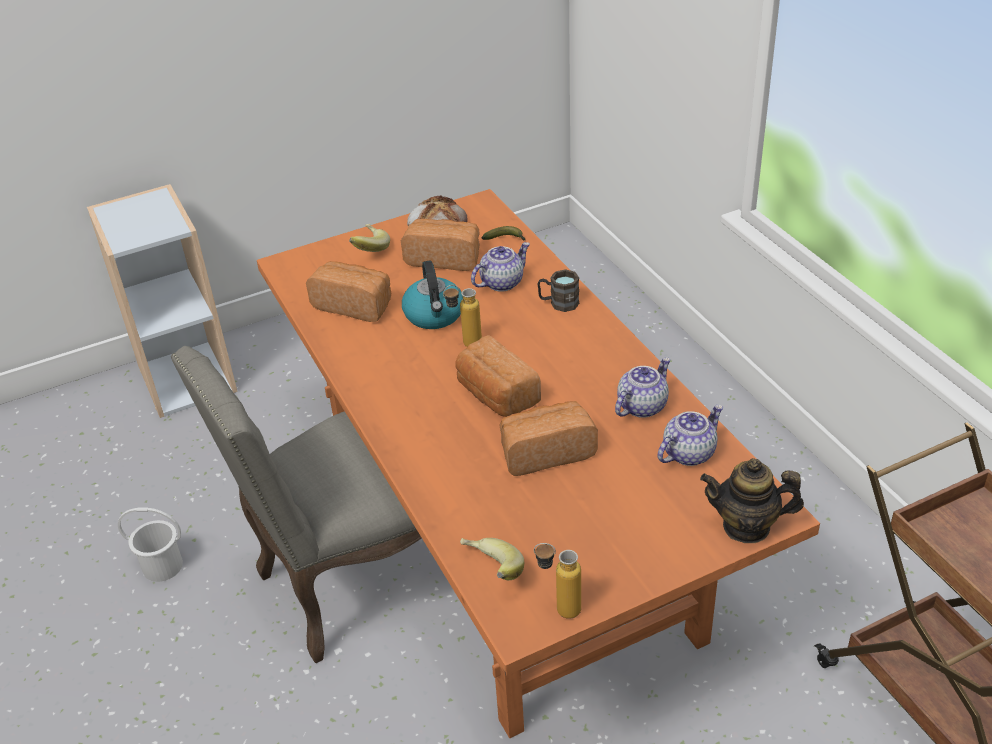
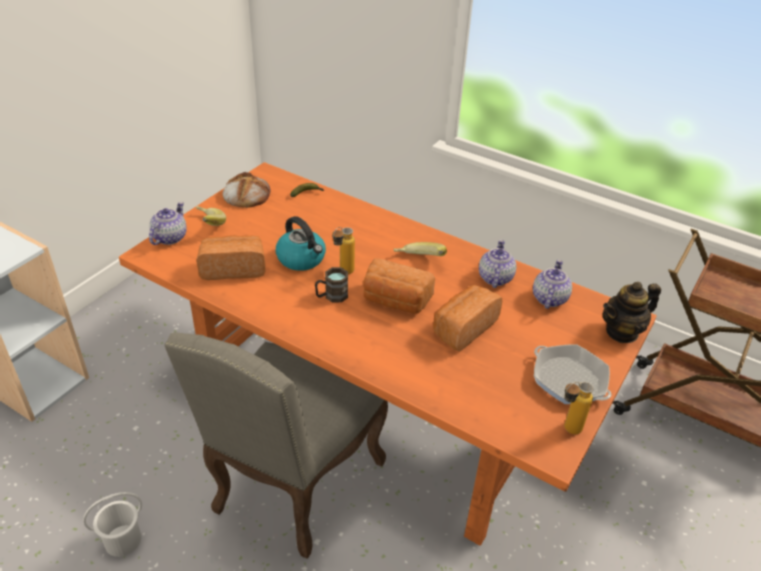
camera: 35 degrees left, 0 degrees up
bread [401,218,480,271] -> none
banana [460,538,524,580] -> banana moved to [393,242,447,256]
teapot [471,242,530,292] -> teapot moved to [149,202,187,245]
brown mug [538,269,579,312] -> brown mug moved to [315,267,348,303]
none -> frying pan [534,344,612,404]

